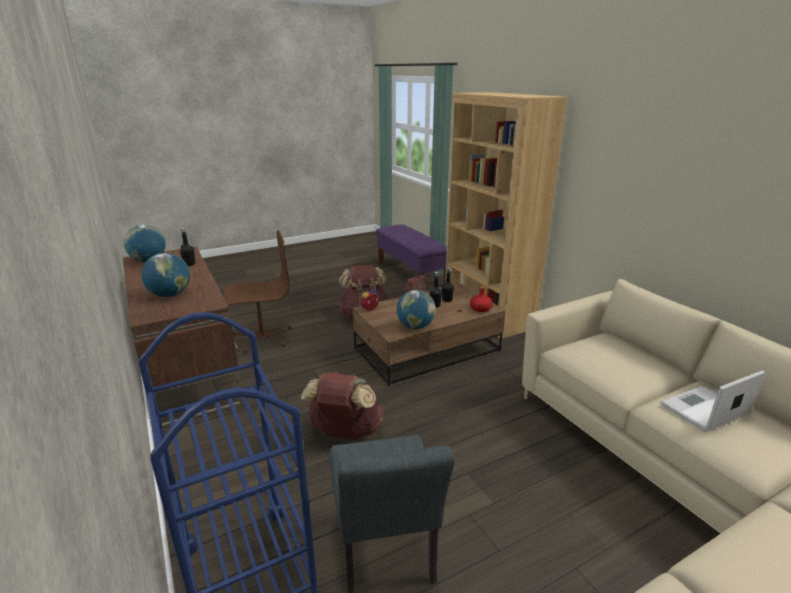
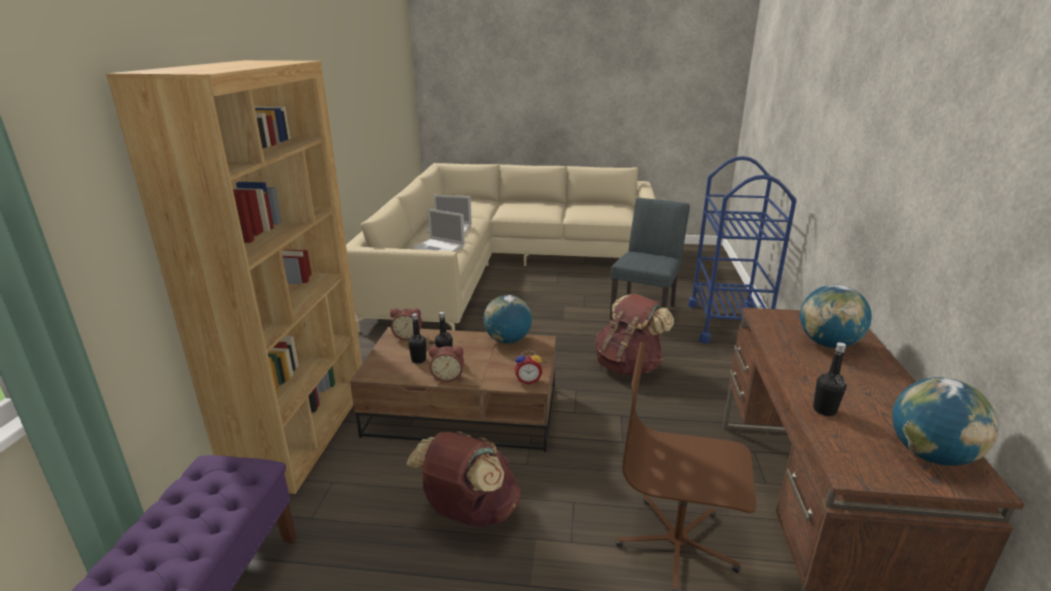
camera: 145 degrees left, 0 degrees up
red bottle [470,286,493,312] -> alarm clock [390,308,422,340]
none -> laptop [411,209,465,252]

